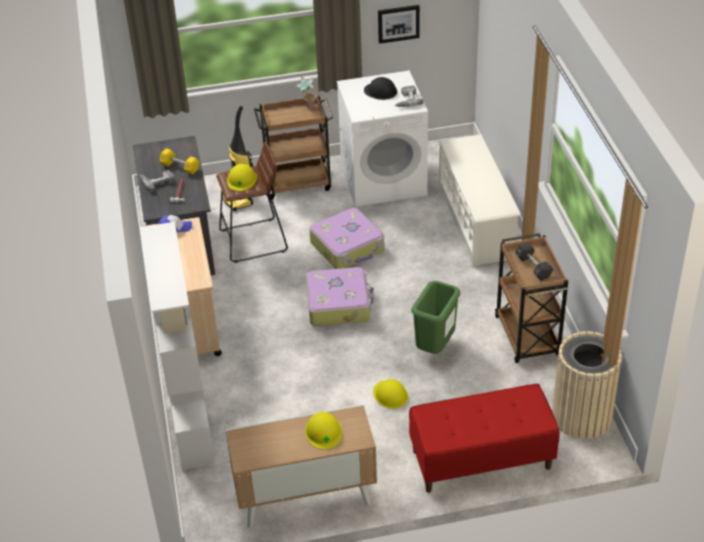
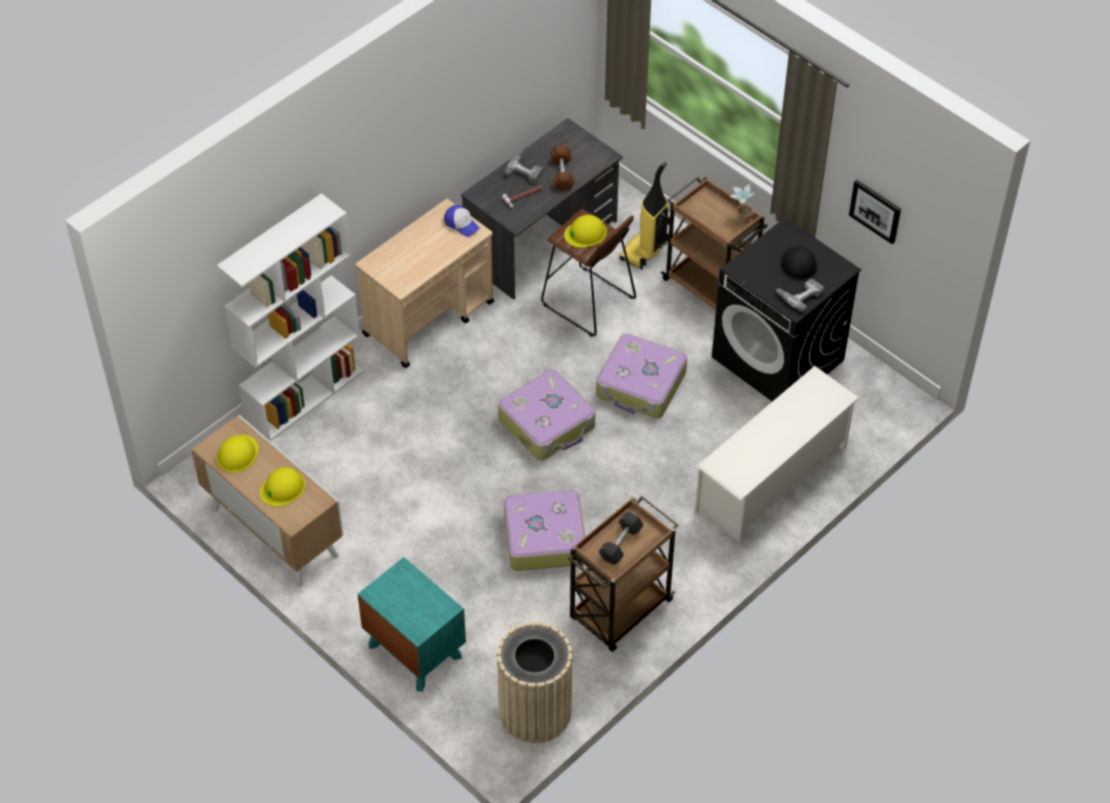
camera: 55 degrees right, 10 degrees up
yellow dumbbell [160,148,199,175] -> brown dumbbell [550,146,575,191]
white washing machine [337,70,428,207] -> black washing machine [712,218,861,401]
yellow hard hat [373,379,408,409] -> yellow hard hat moved to [217,435,259,472]
red bench [409,384,560,493] -> turquoise nightstand [357,557,466,692]
green trash can [411,281,461,354] -> suitcase [504,489,585,571]

